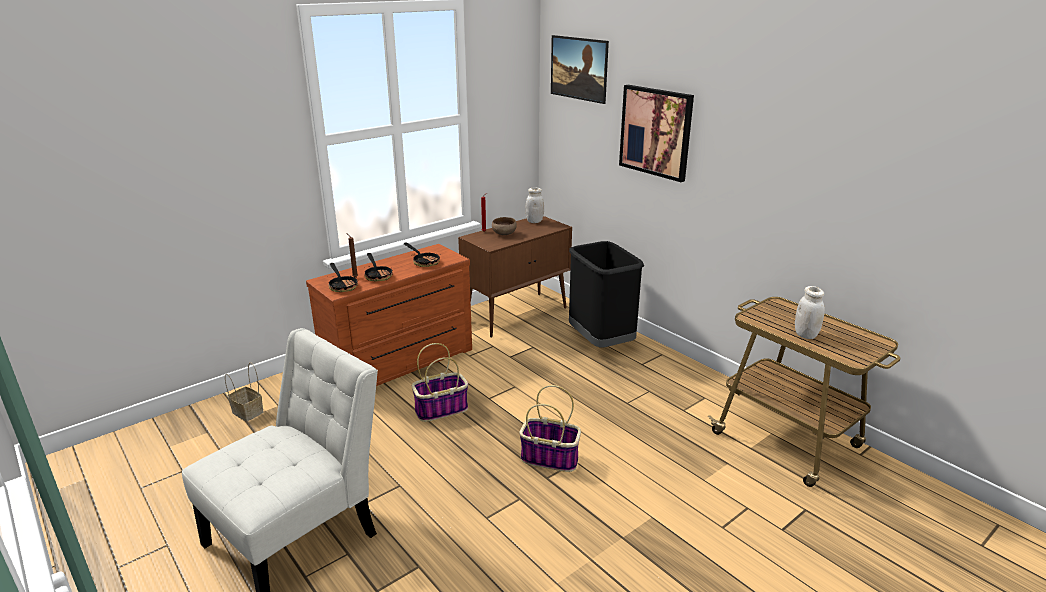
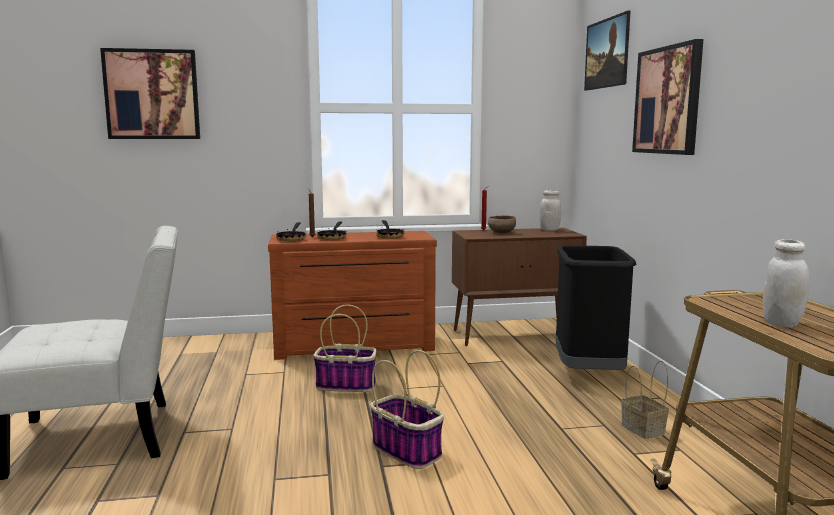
camera: 30 degrees right, 15 degrees down
basket [225,362,264,422] -> basket moved to [621,361,669,439]
none -> picture [100,48,200,139]

